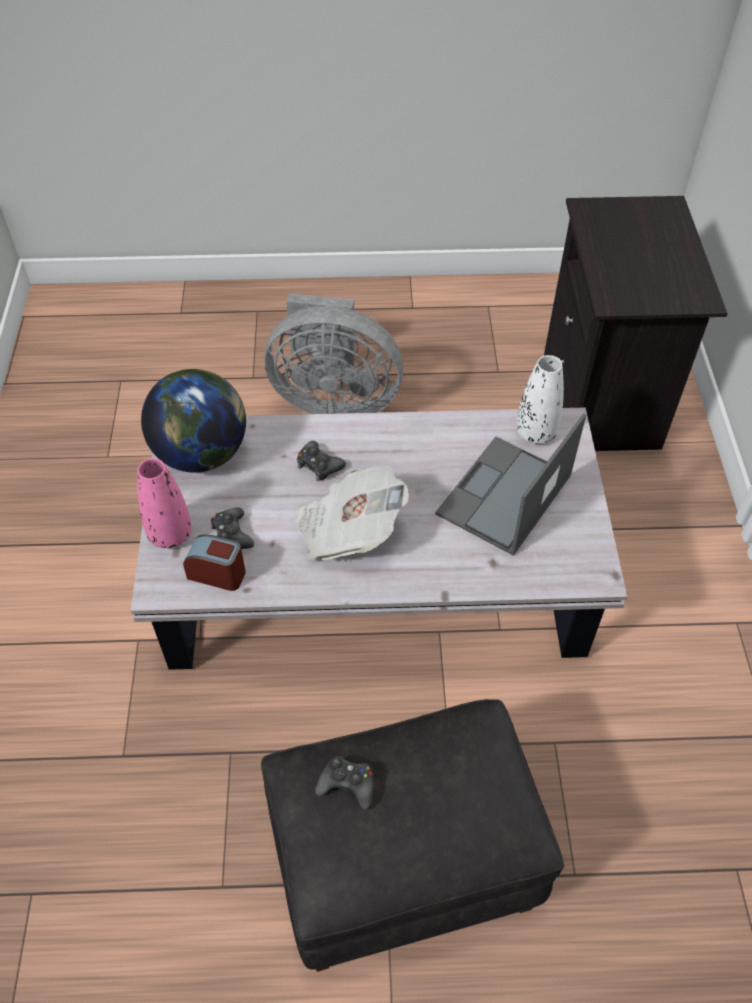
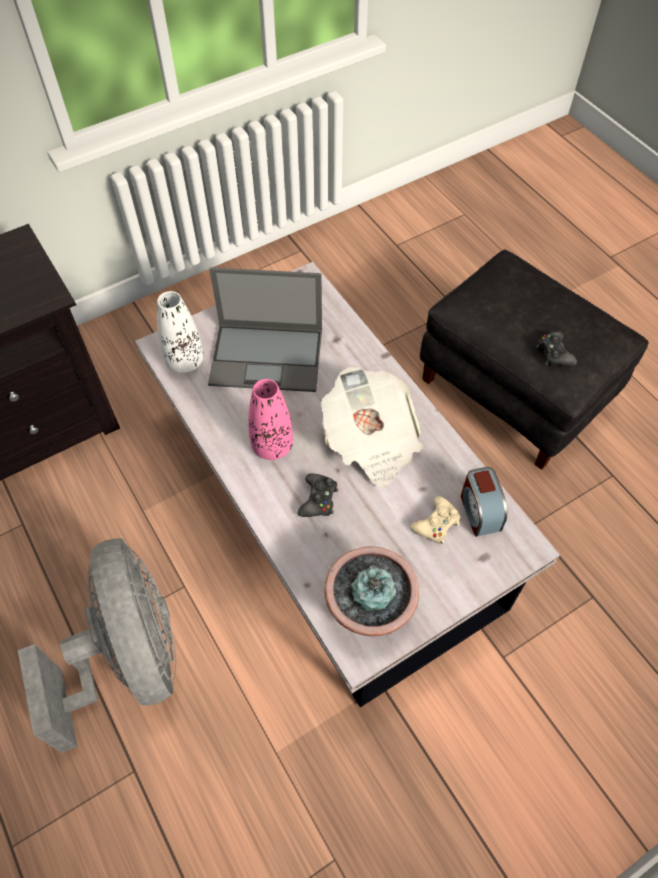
camera: 120 degrees left, 5 degrees up
pink vase [137,458,192,548] -> pink vase moved to [248,379,293,460]
globe [141,369,246,473] -> potted plant [325,546,419,636]
black game controller [211,508,254,549] -> beige game controller [410,496,461,544]

